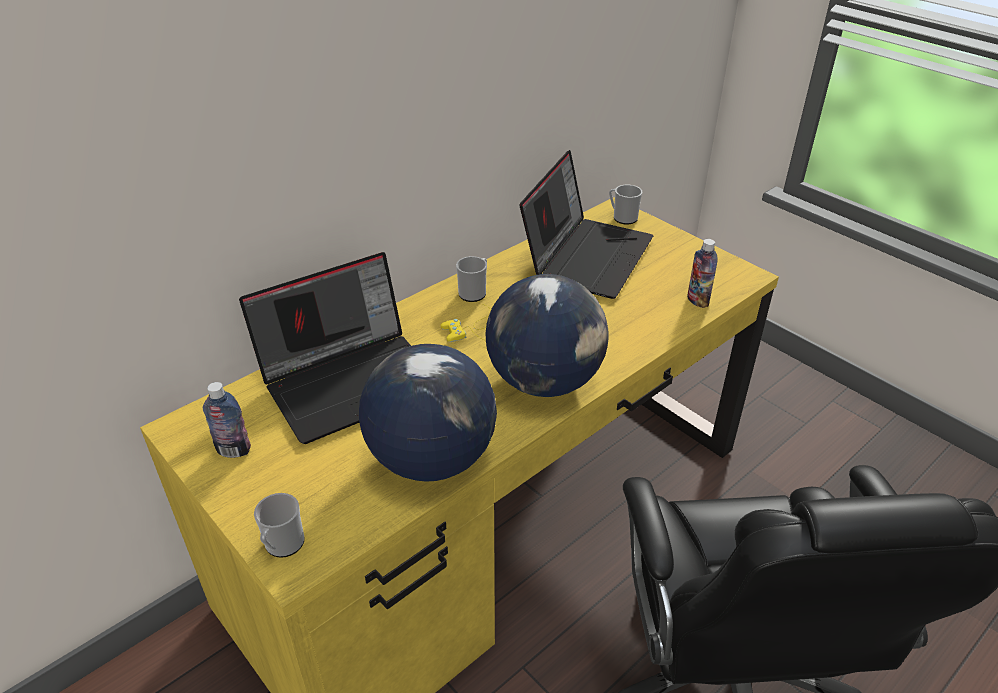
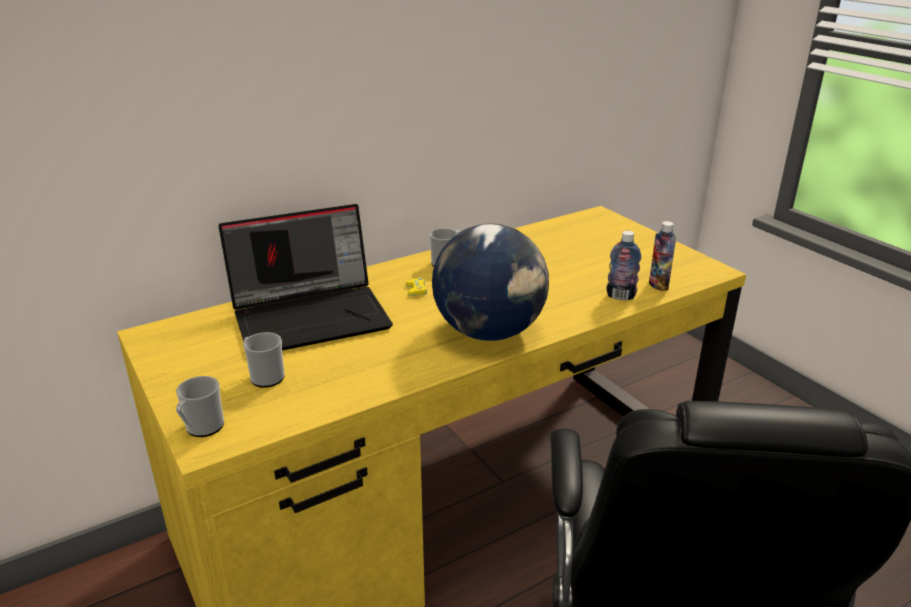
camera: 10 degrees right, 10 degrees down
bottle [203,382,251,458] -> bottle moved to [606,231,641,300]
globe [359,344,497,482] -> none
laptop [520,150,654,299] -> none
mug [609,185,642,225] -> mug moved to [243,332,285,388]

